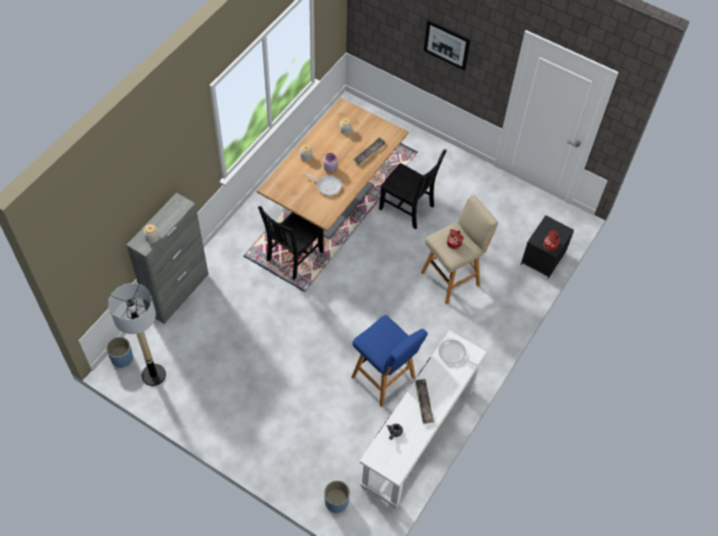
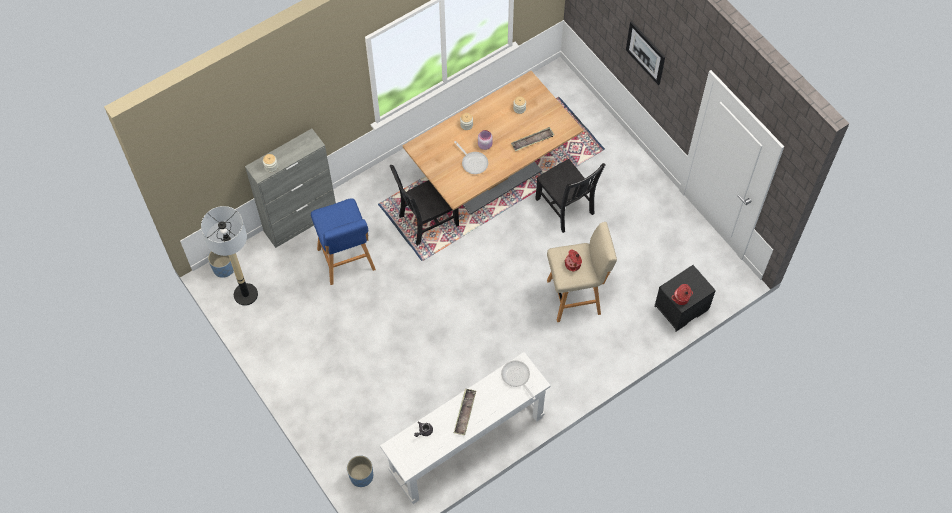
camera: 25 degrees right, 5 degrees up
blue stool [351,315,428,407] -> blue stool moved to [311,198,376,285]

